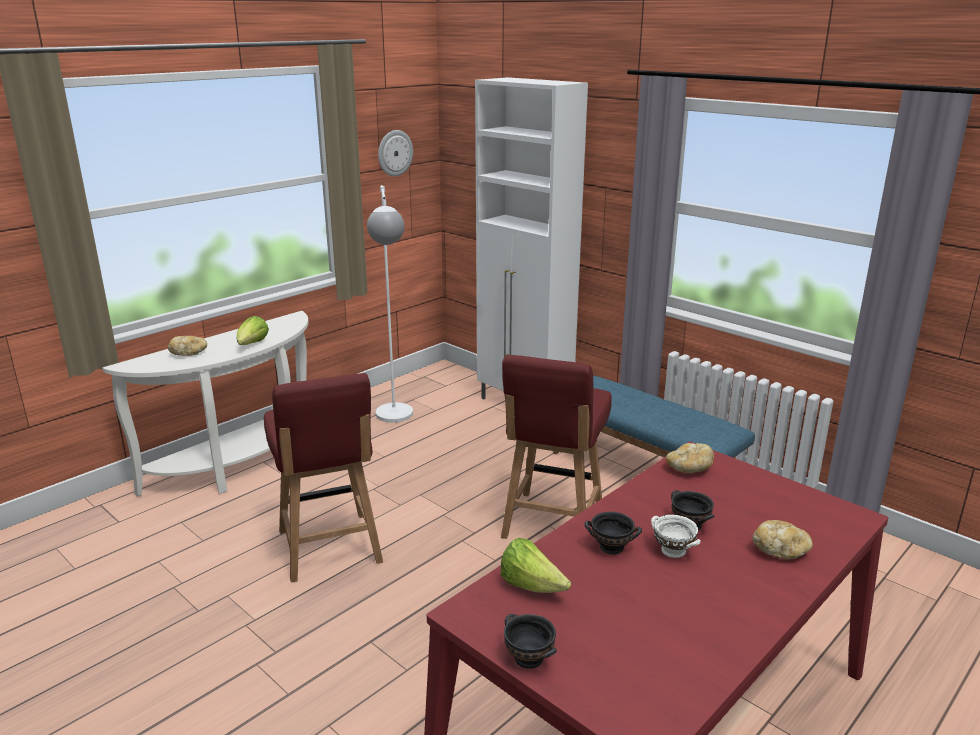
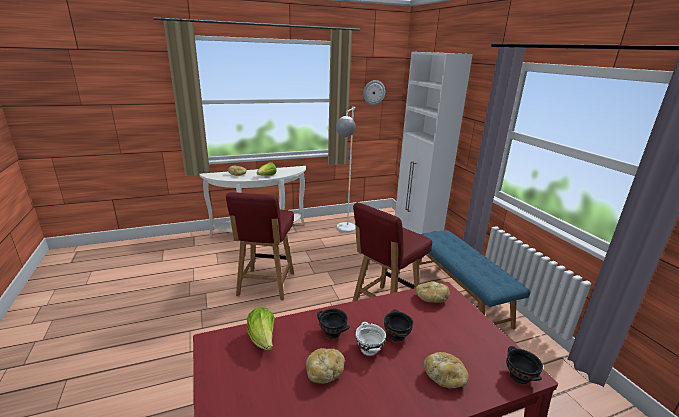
camera: 25 degrees right, 0 degrees up
black bowl [504,614,557,668] -> black bowl moved to [506,346,543,384]
none -> bread [306,348,345,384]

